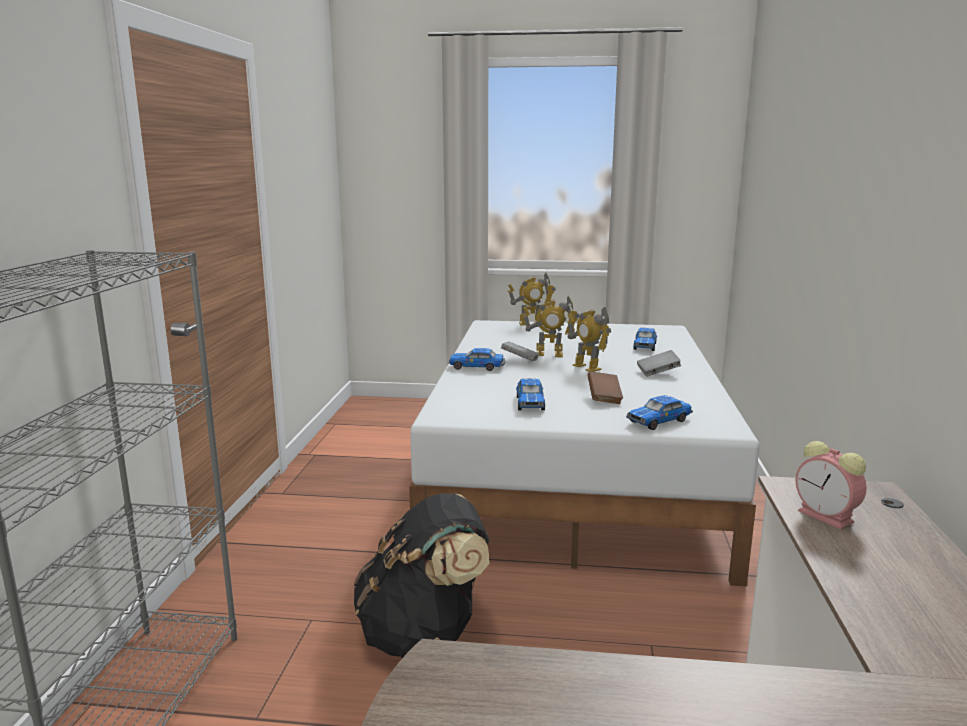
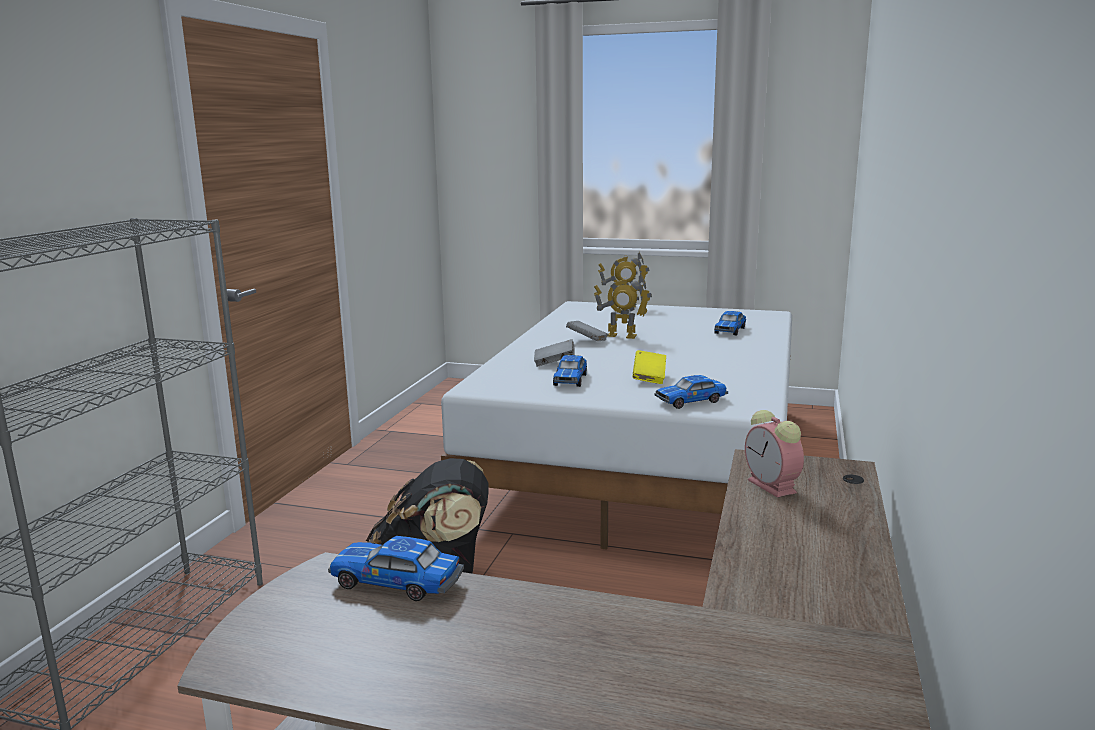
camera: 10 degrees right, 0 degrees up
toy car [449,348,505,371] -> toy car moved to [328,536,464,601]
toy robot [568,307,611,372] -> none
brown book [587,371,623,404] -> yellow book [632,350,666,384]
grey book [637,350,681,377] -> grey book moved to [534,339,575,367]

